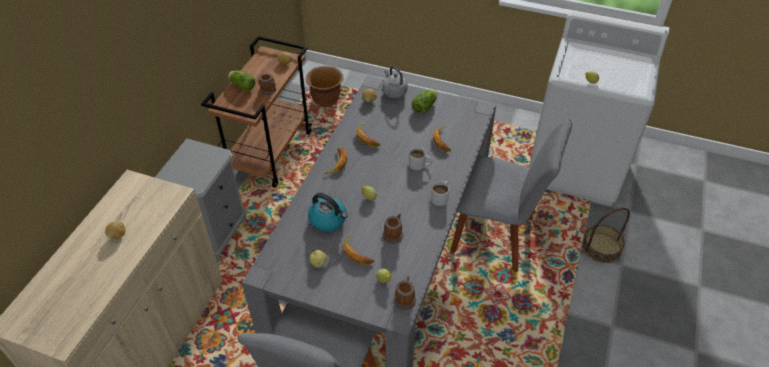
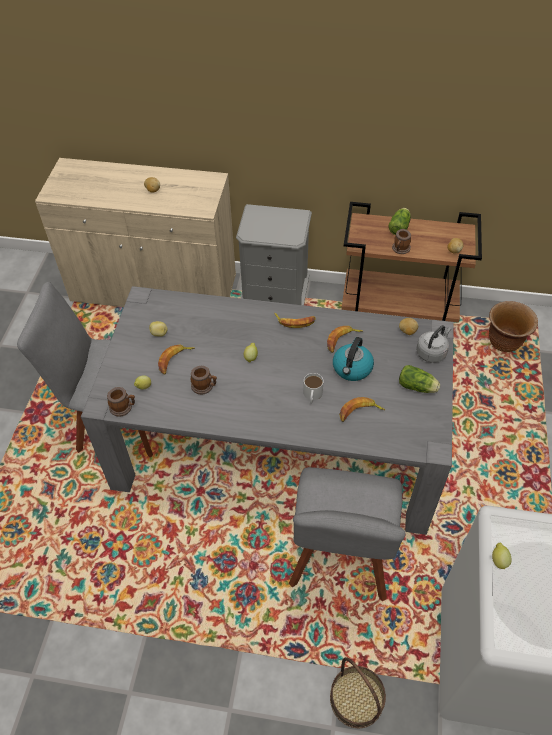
camera: 80 degrees right, 5 degrees up
kettle [308,193,348,232] -> kettle moved to [333,337,374,381]
white mug [431,181,449,206] -> none

